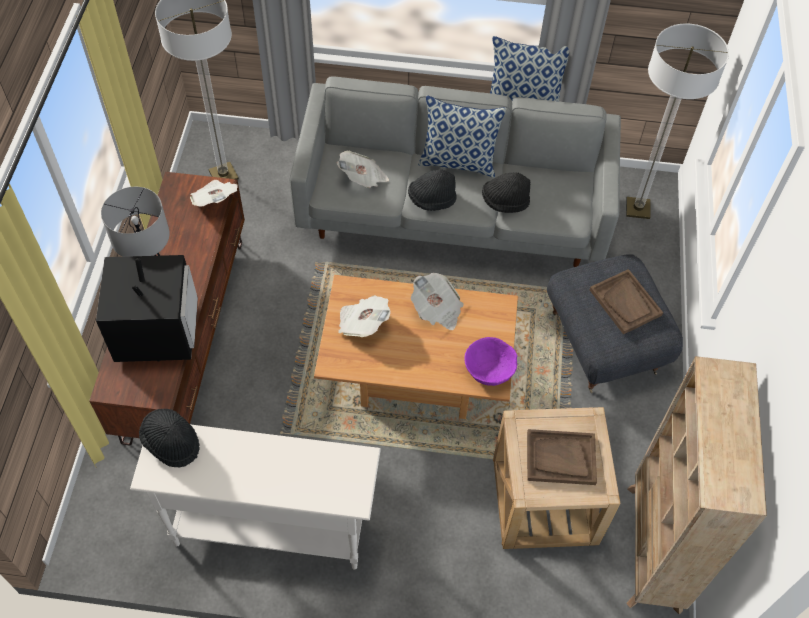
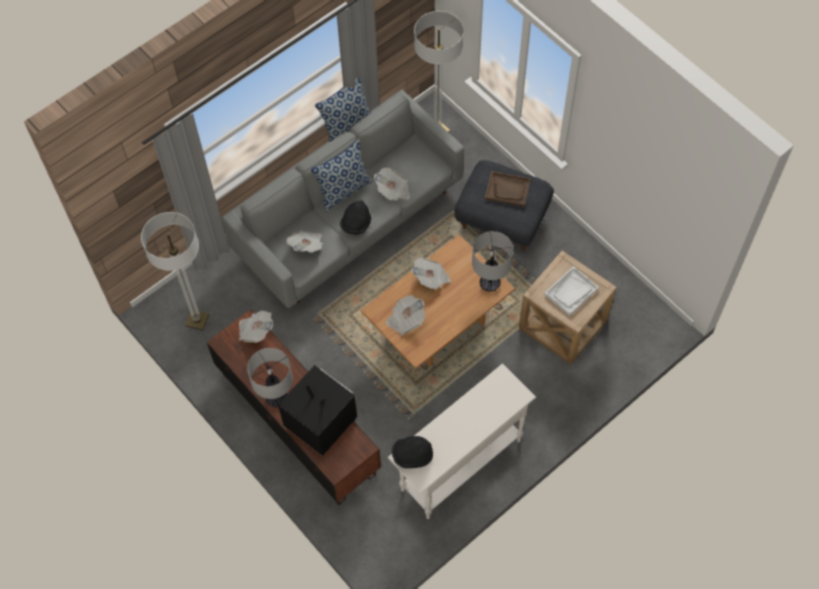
camera: 45 degrees left, 5 degrees up
purple bowl [464,337,517,386] -> table lamp [472,231,513,292]
black hat [482,172,530,213] -> newspaper [374,167,410,201]
brown tray [527,429,597,485] -> white tray [544,266,599,316]
beige bookcase [626,356,767,614] -> none

